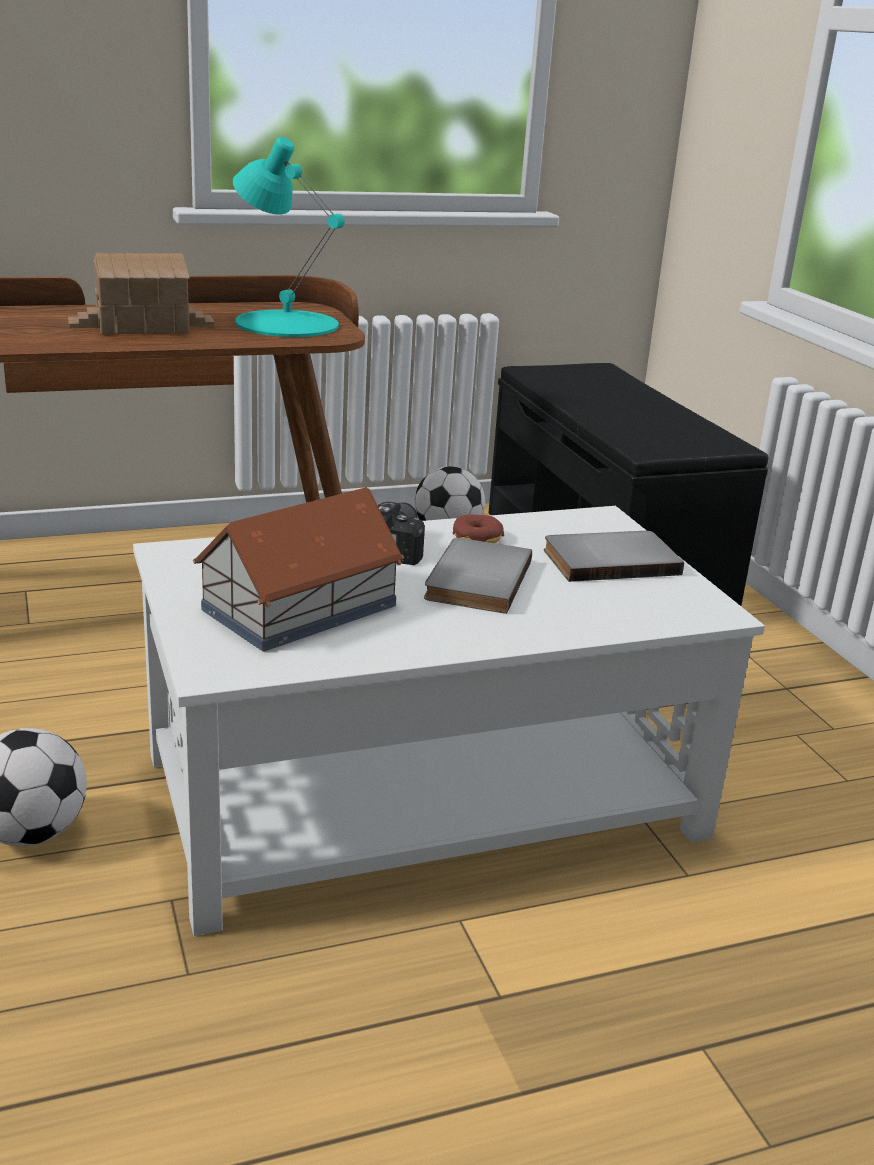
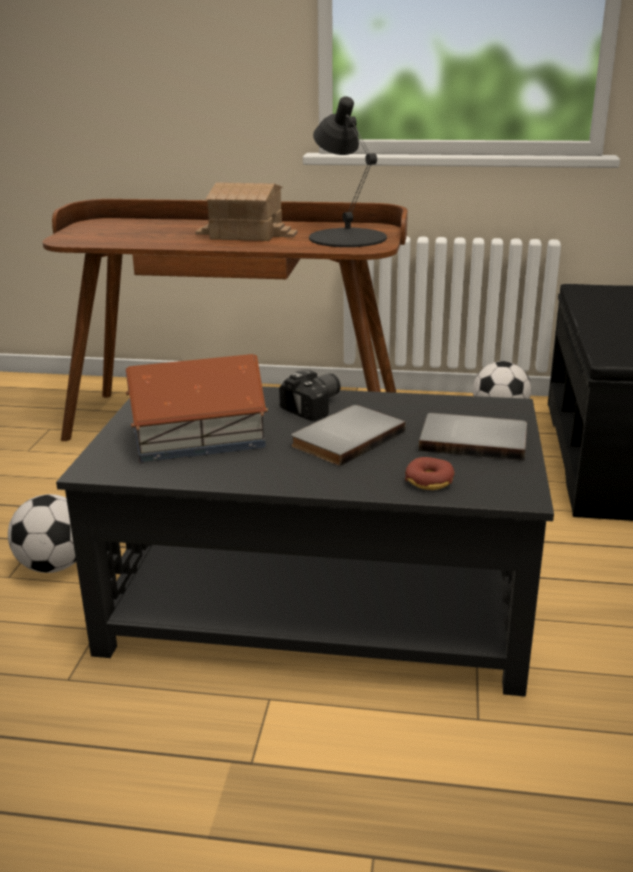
camera: 30 degrees right, 0 degrees up
white coffee table [133,506,765,936] -> black coffee table [56,387,554,696]
turquoise table lamp [233,137,345,337] -> black table lamp [309,96,387,247]
donut [453,515,504,543] -> donut moved to [405,457,455,490]

